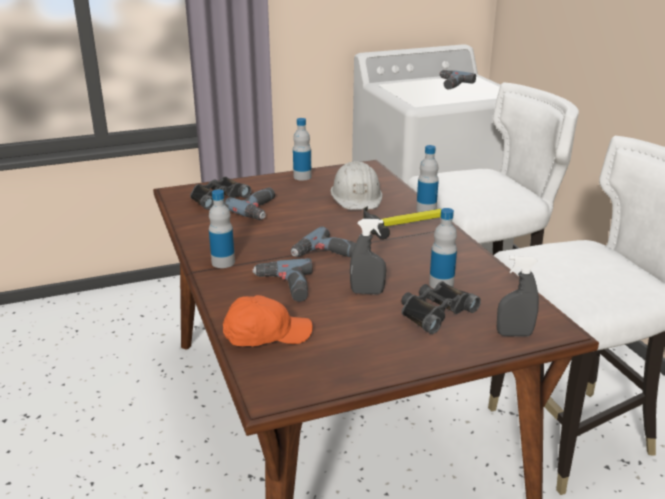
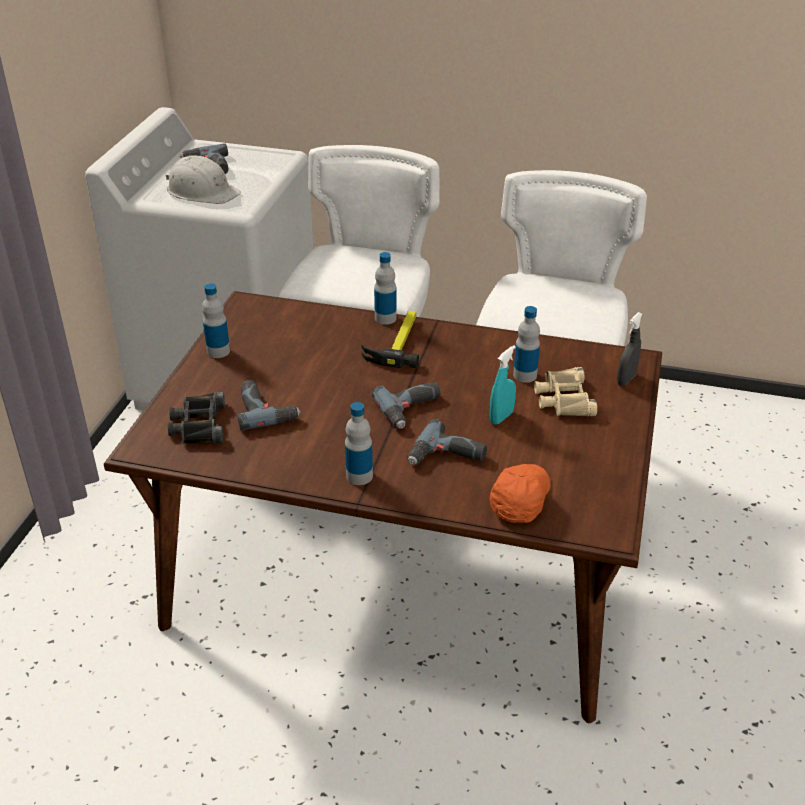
camera: 55 degrees left, 10 degrees up
white hard hat [330,161,382,210] -> white hard hat moved to [166,155,241,204]
grey spray bottle [350,219,386,294] -> turquoise spray bottle [490,345,516,424]
black binoculars [401,281,481,334] -> beige binoculars [534,367,597,416]

